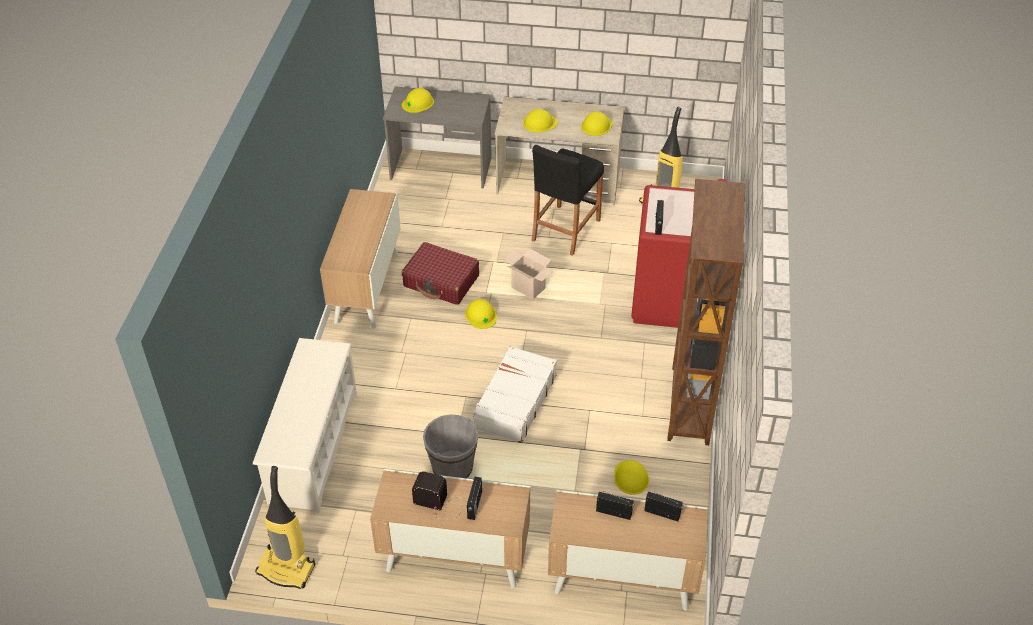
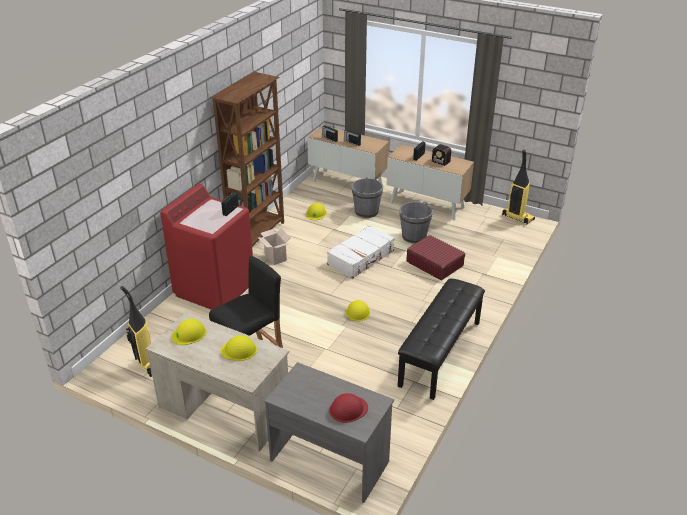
camera: 160 degrees left, 10 degrees down
white shoe rack [253,338,357,513] -> none
cabinet [320,189,401,328] -> black bench [398,278,485,400]
yellow hard hat [402,88,434,113] -> red hard hat [329,393,368,423]
red suitcase [402,242,479,305] -> red suitcase moved to [406,235,465,280]
cardboard box [505,248,553,299] -> cardboard box moved to [257,229,290,265]
none -> grey bucket [351,177,383,218]

